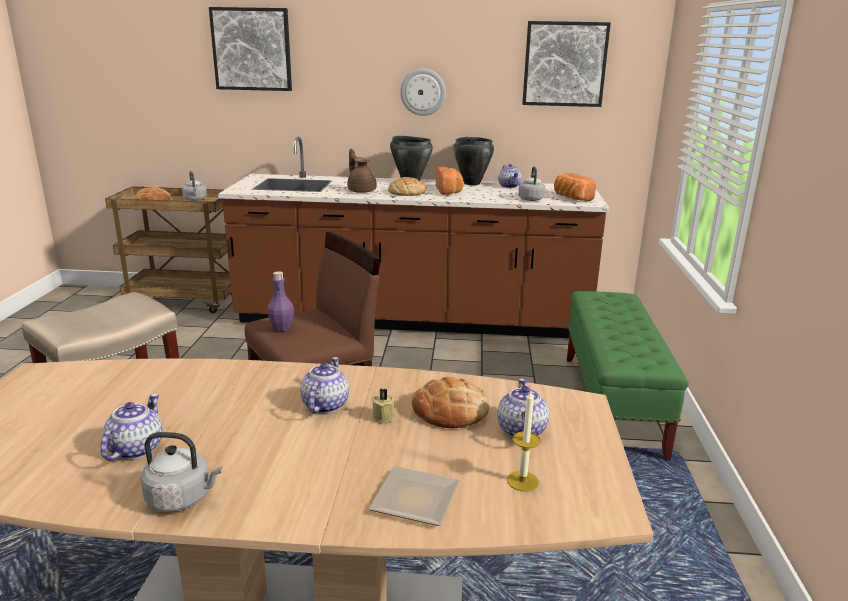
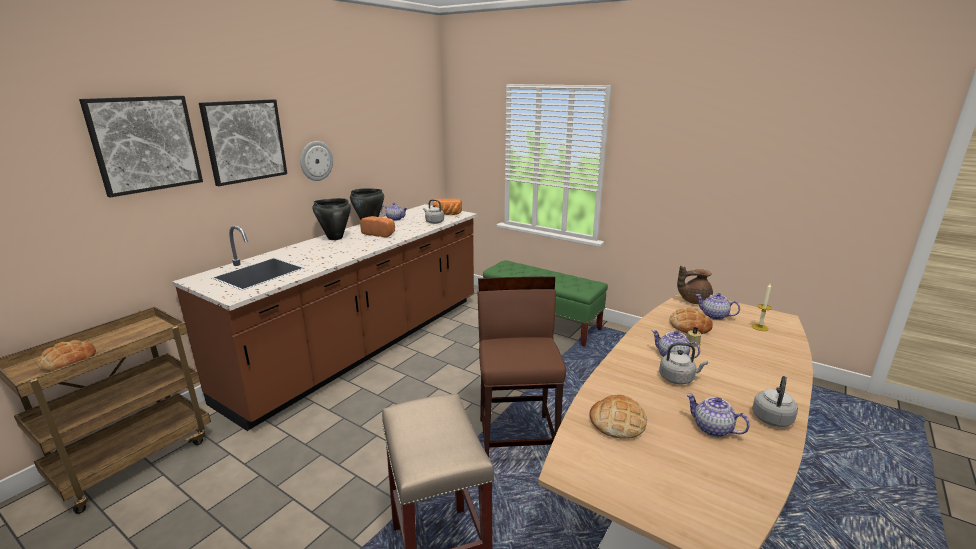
camera: 60 degrees left, 0 degrees up
grey kettle [182,171,207,201] -> grey kettle moved to [659,342,708,385]
purple bottle [267,271,294,331] -> none
brown teapot [347,148,377,193] -> brown teapot moved to [677,266,713,304]
plate [368,466,460,526] -> none
bread [388,177,427,196] -> bread moved to [589,395,647,439]
picture [522,21,611,107] -> picture moved to [199,99,287,186]

